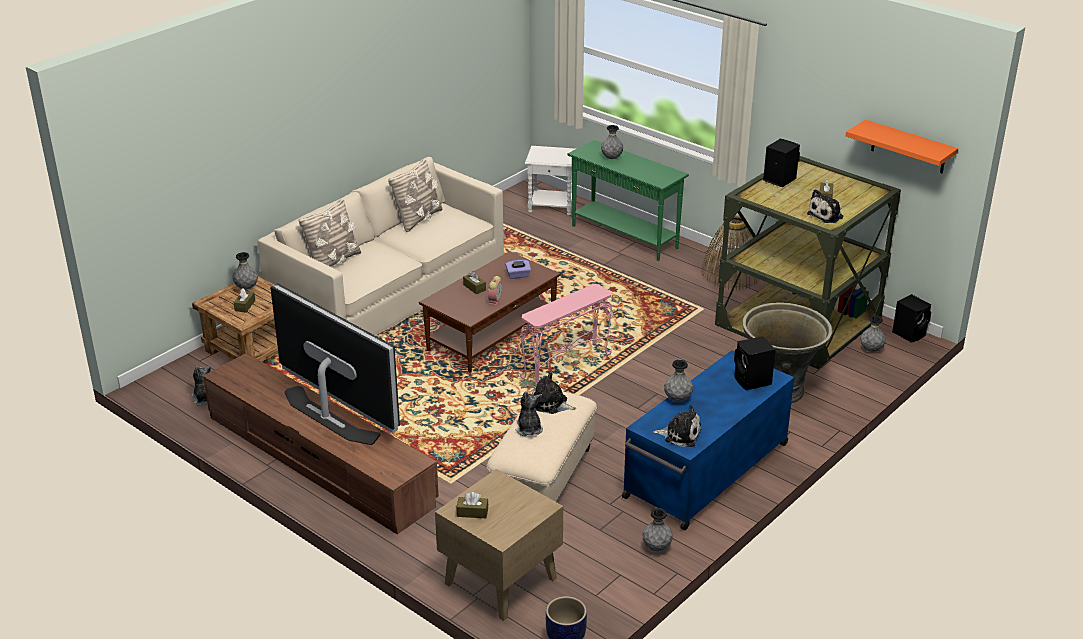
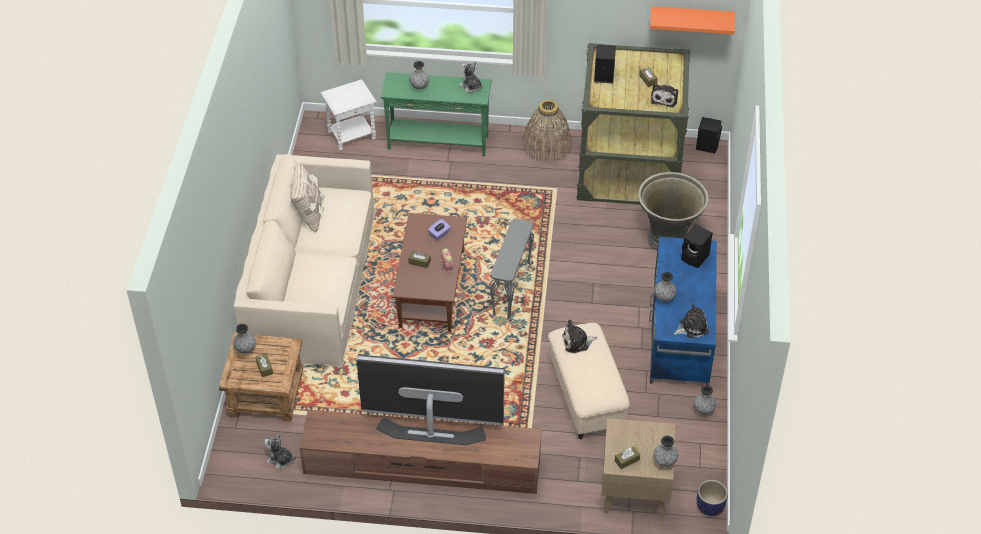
camera: 35 degrees left, 15 degrees up
beige pillow [298,199,361,267] -> none
plush toy [516,391,543,436] -> plush toy moved to [459,61,483,93]
pink side table [520,284,612,385] -> grey side table [489,219,534,322]
grey vase [860,315,886,352] -> grey vase moved to [654,436,678,467]

